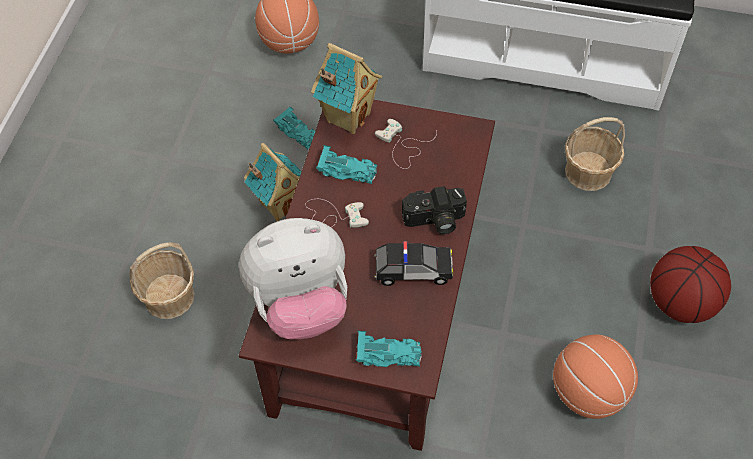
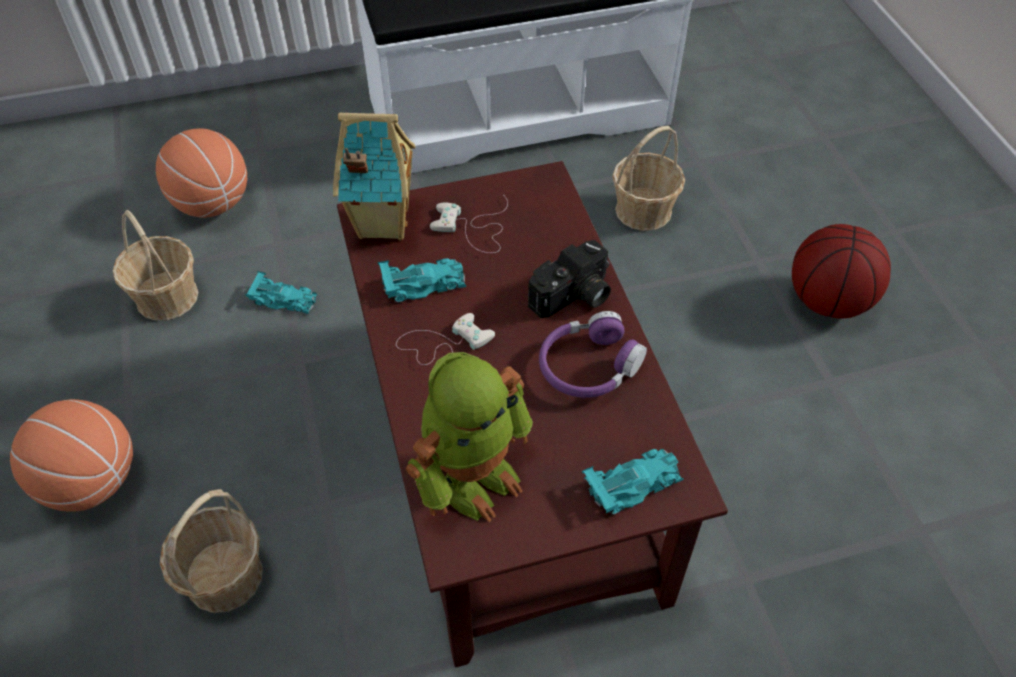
camera: 30 degrees left, 5 degrees down
plush toy [239,218,347,339] -> toy robot [406,352,533,522]
toy house [244,143,301,221] -> none
toy car [374,241,453,286] -> purple headphones [539,311,647,398]
basketball [553,334,638,419] -> basketball moved to [10,399,133,512]
none -> basket [113,210,198,321]

